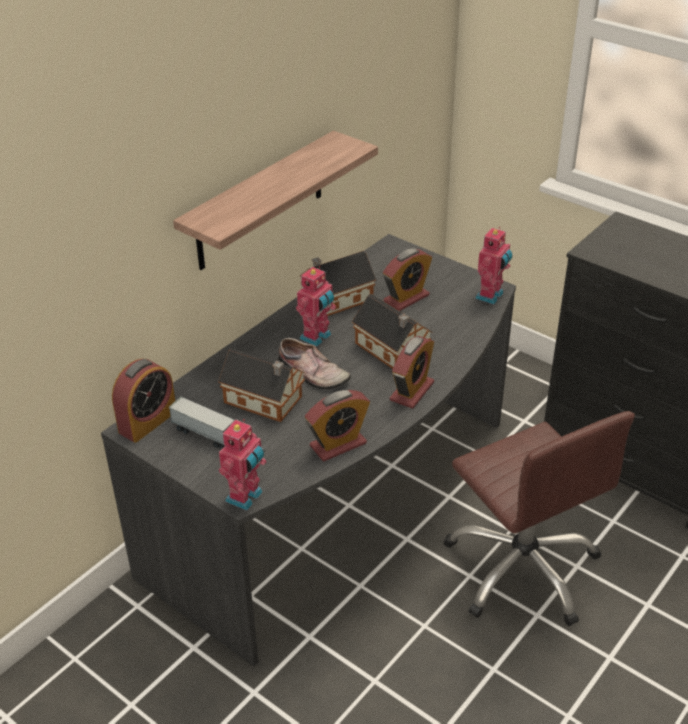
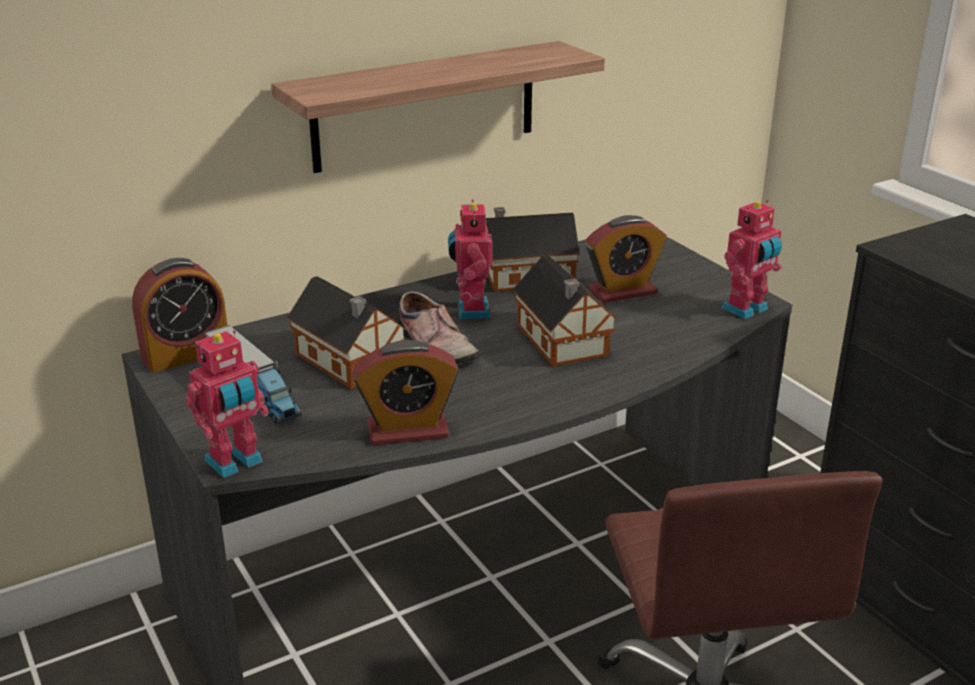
camera: 20 degrees right, 10 degrees down
toy robot [296,266,336,347] -> toy robot turned 120 degrees clockwise [448,199,492,319]
alarm clock [390,336,434,409] -> none

